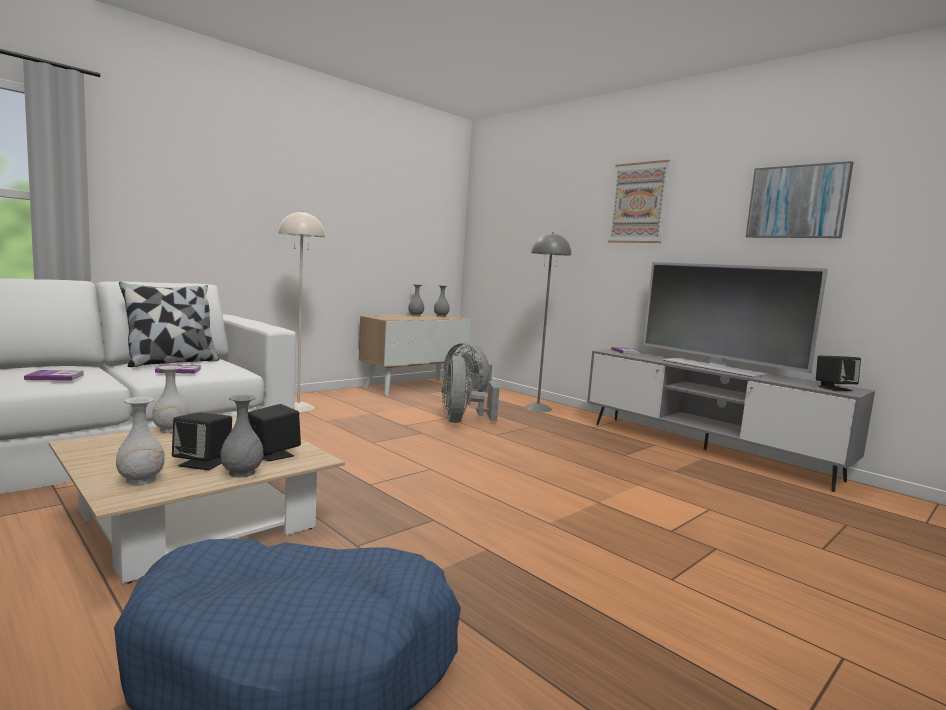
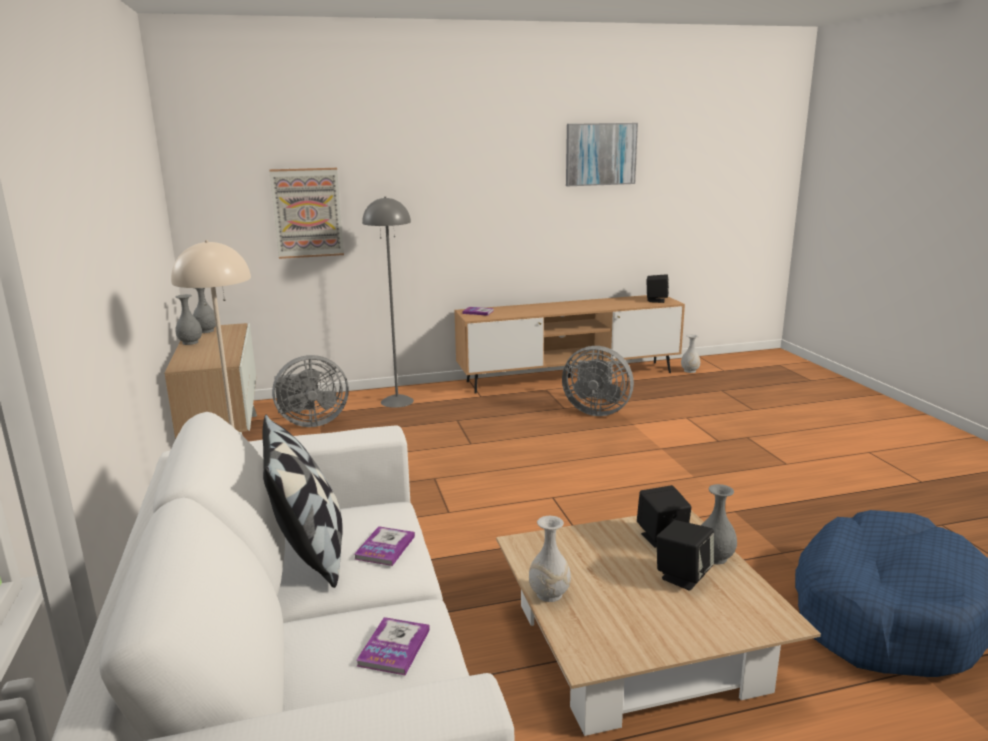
camera: 60 degrees left, 10 degrees up
white vase [116,397,165,485] -> white vase moved to [681,334,700,373]
grey fan [441,356,499,423] -> grey fan moved to [562,346,634,416]
grey tv stand [587,349,875,492] -> brown tv stand [454,295,685,394]
picture [608,160,670,243] -> picture moved to [269,168,344,259]
television [643,262,828,378] -> none

